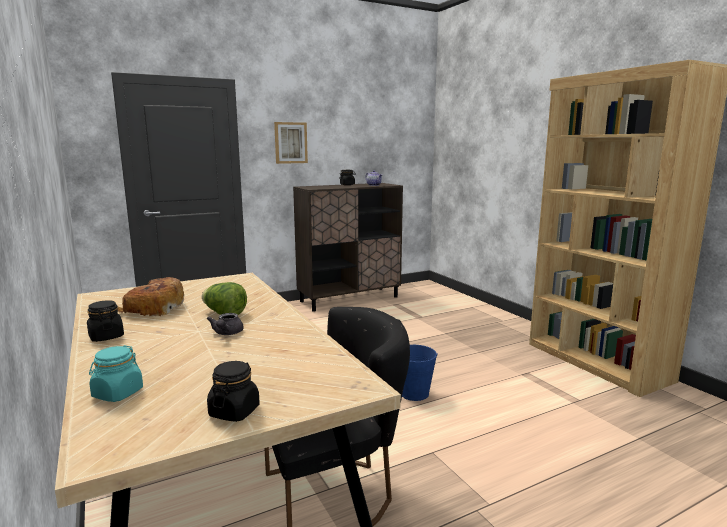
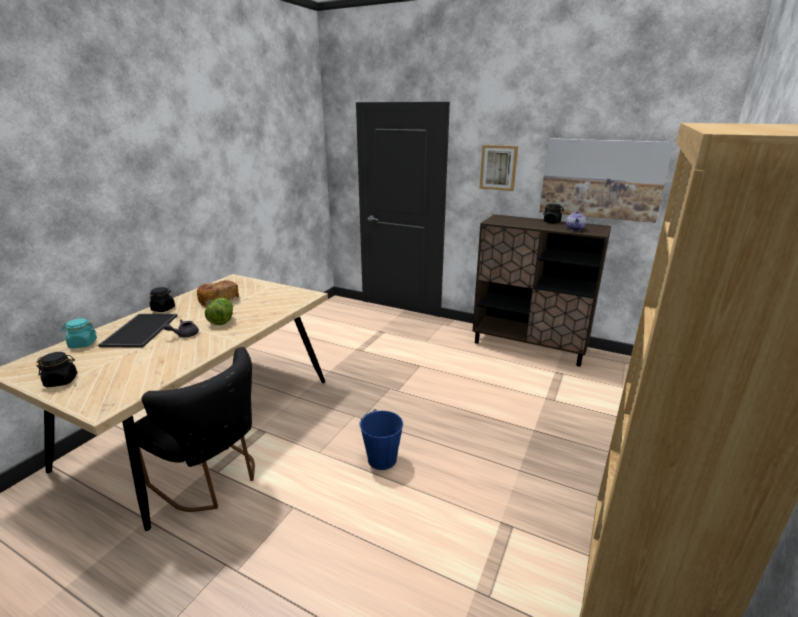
camera: 55 degrees right, 10 degrees up
none -> tray [98,314,178,347]
none -> picture [539,138,674,223]

